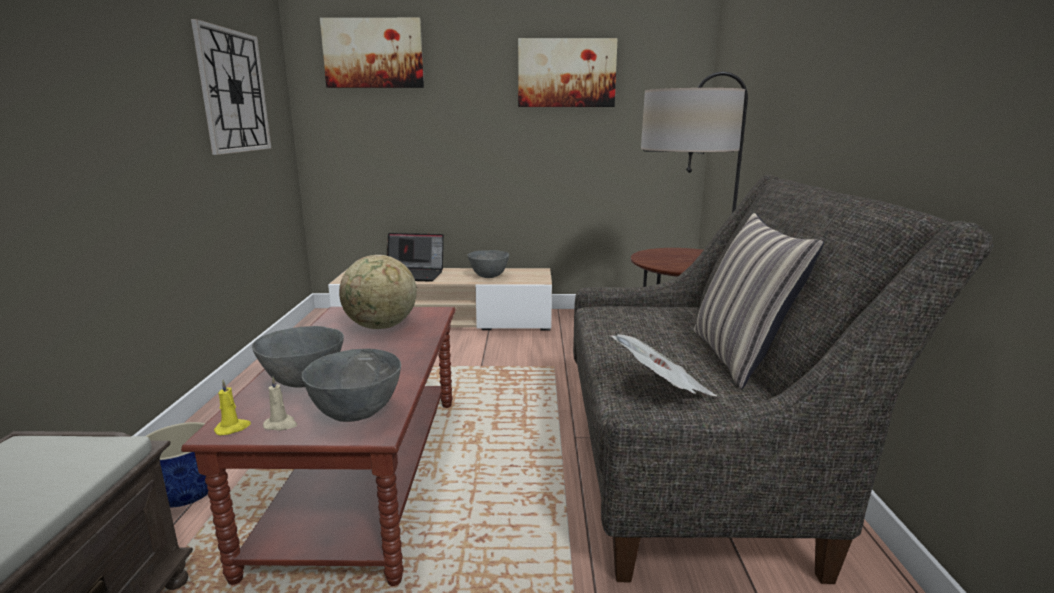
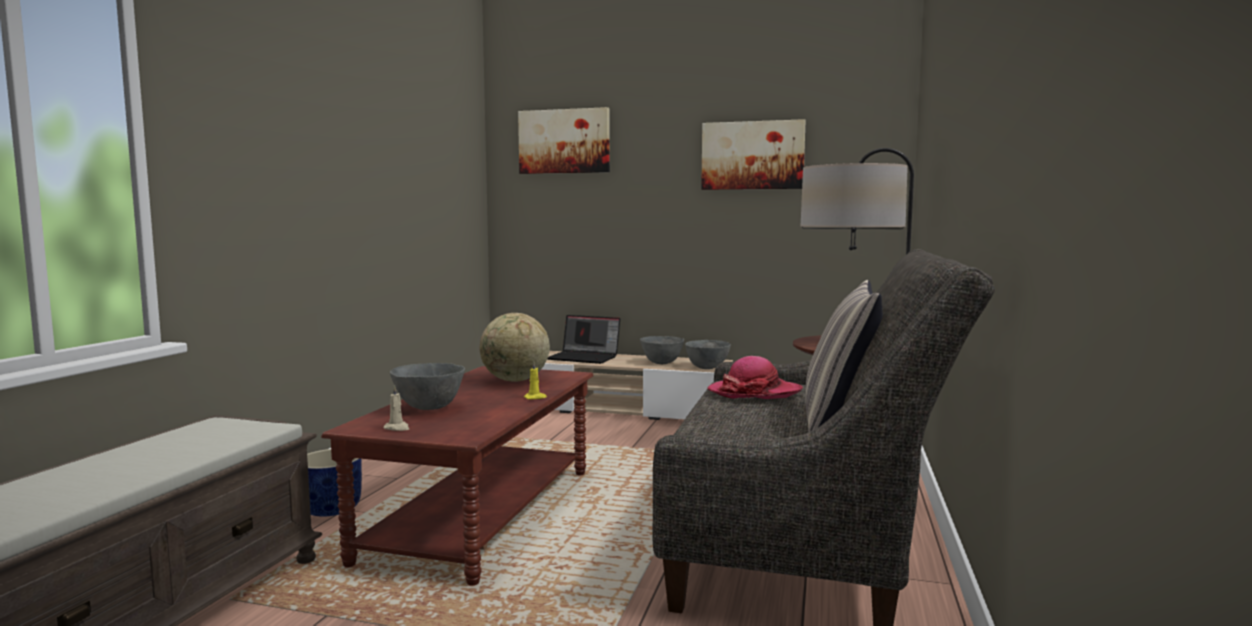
camera: 15 degrees right, 10 degrees down
wall clock [191,19,272,155] -> none
yellow candle [214,380,251,435] -> yellow candle moved to [524,362,547,399]
grey bowl [301,349,401,422] -> grey bowl moved to [685,340,731,369]
newspaper [610,334,717,396] -> none
none -> hat [707,356,803,399]

